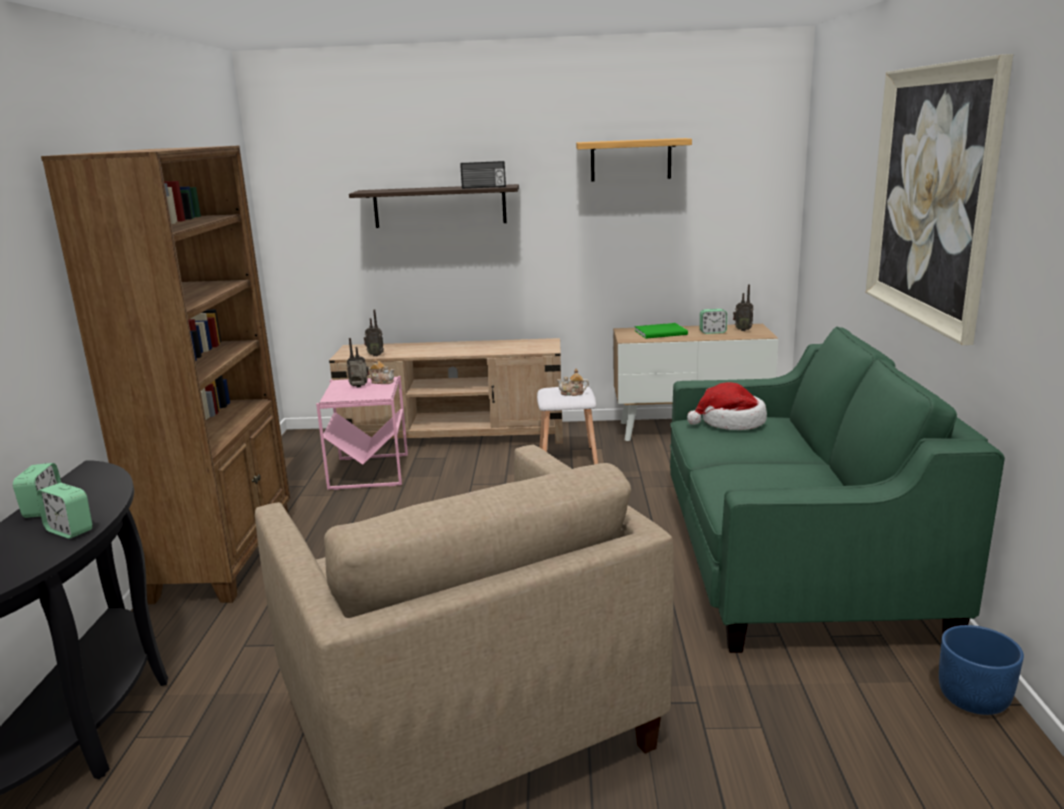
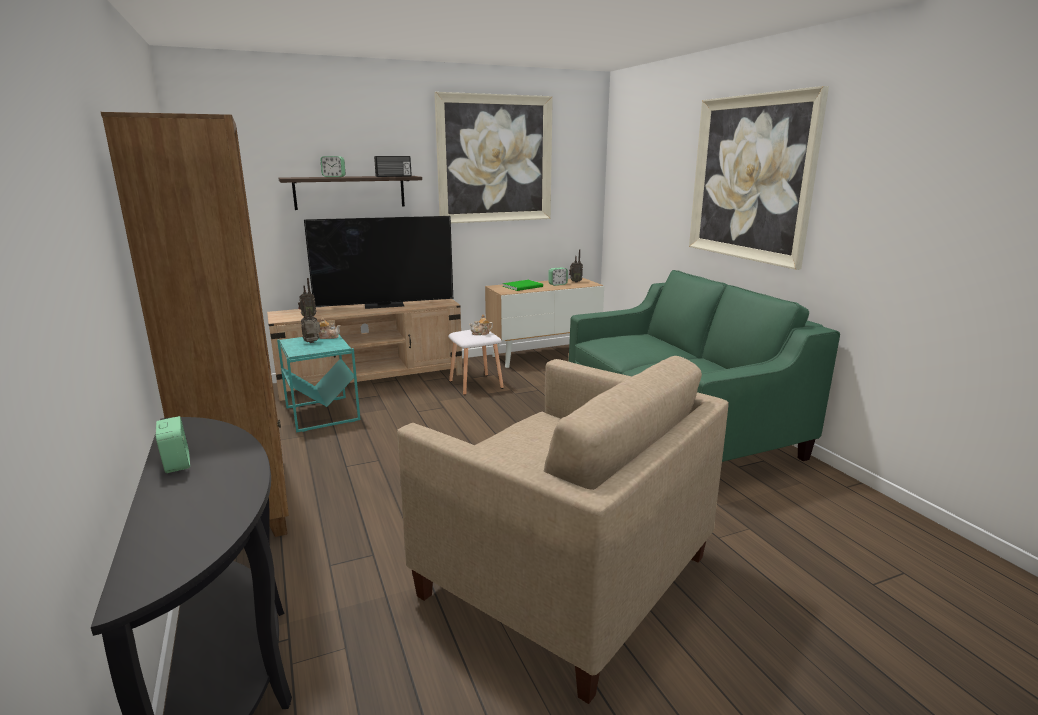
camera: 25 degrees left, 0 degrees up
alarm clock [37,483,93,539] -> alarm clock moved to [320,156,345,177]
pink side table [316,376,408,490] -> turquoise side table [277,334,360,432]
shelf [576,138,692,182] -> picture [434,92,553,223]
hat [687,382,767,430] -> none
blue planter [939,625,1024,715] -> none
none -> television [304,216,453,309]

